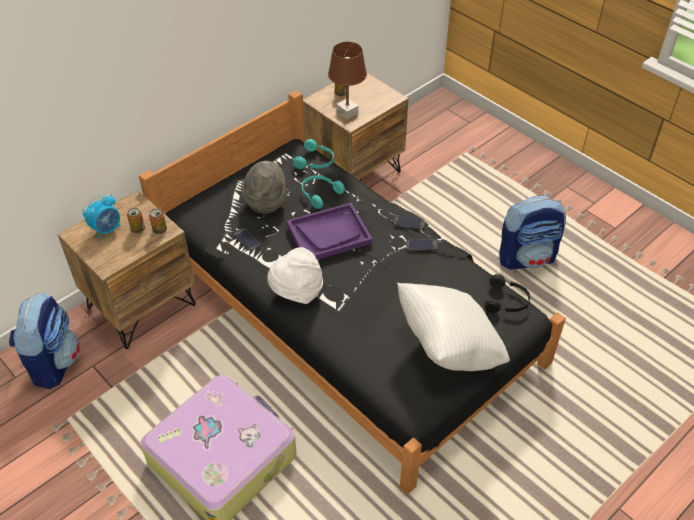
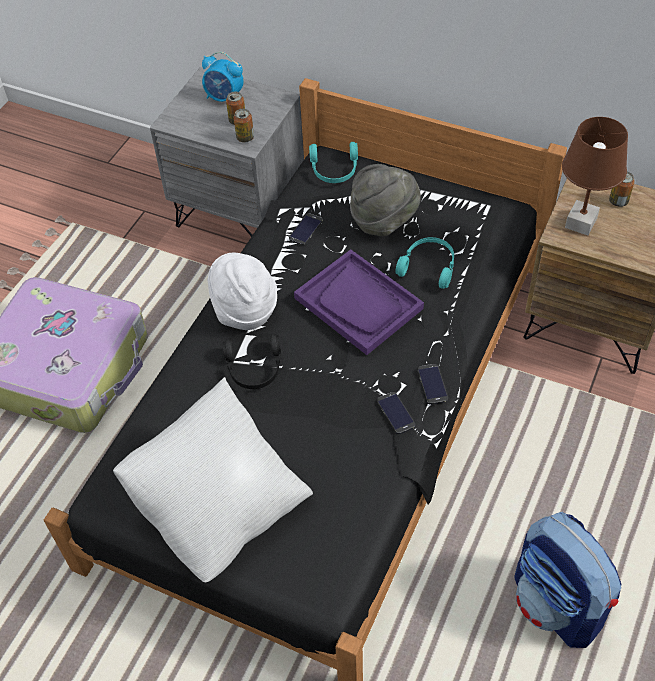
camera: 70 degrees right, 5 degrees up
backpack [9,293,80,389] -> none
brown nightstand [58,190,196,349] -> grey nightstand [150,67,304,237]
turquoise headphones [294,139,334,169] -> turquoise headphones moved to [309,142,358,183]
black headphones [485,274,530,313] -> black headphones moved to [223,334,281,389]

